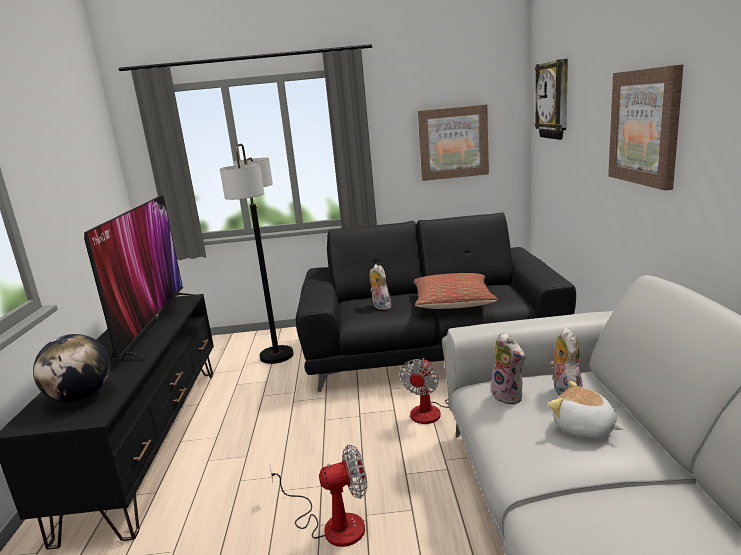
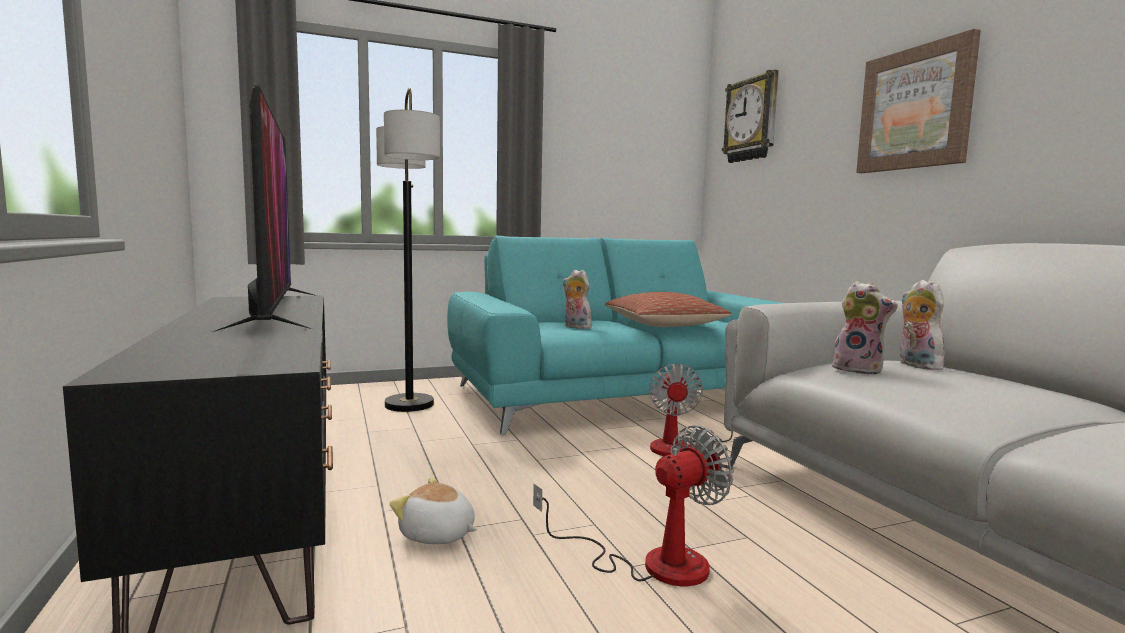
camera: 20 degrees left, 10 degrees down
globe [33,334,111,403] -> none
black sofa [296,212,576,392] -> turquoise sofa [447,236,782,435]
picture [418,105,489,181] -> none
plush toy [548,381,623,438] -> plush toy moved to [390,478,477,544]

